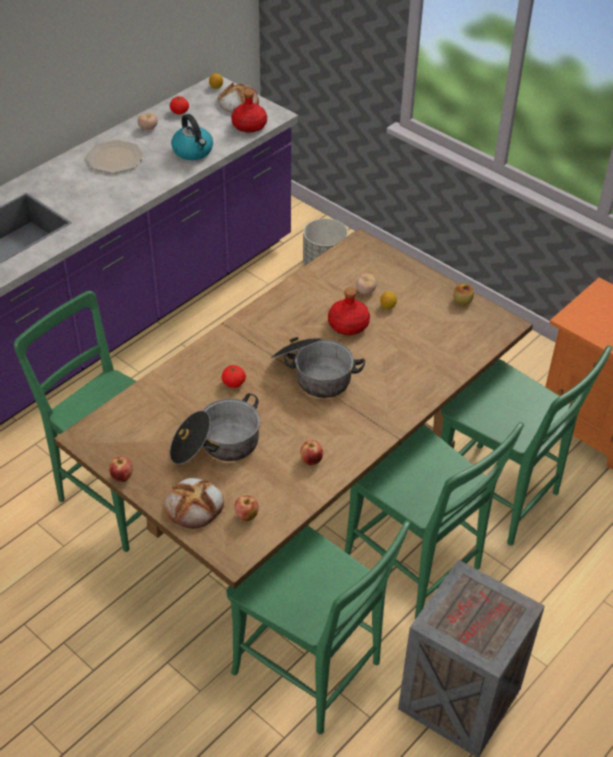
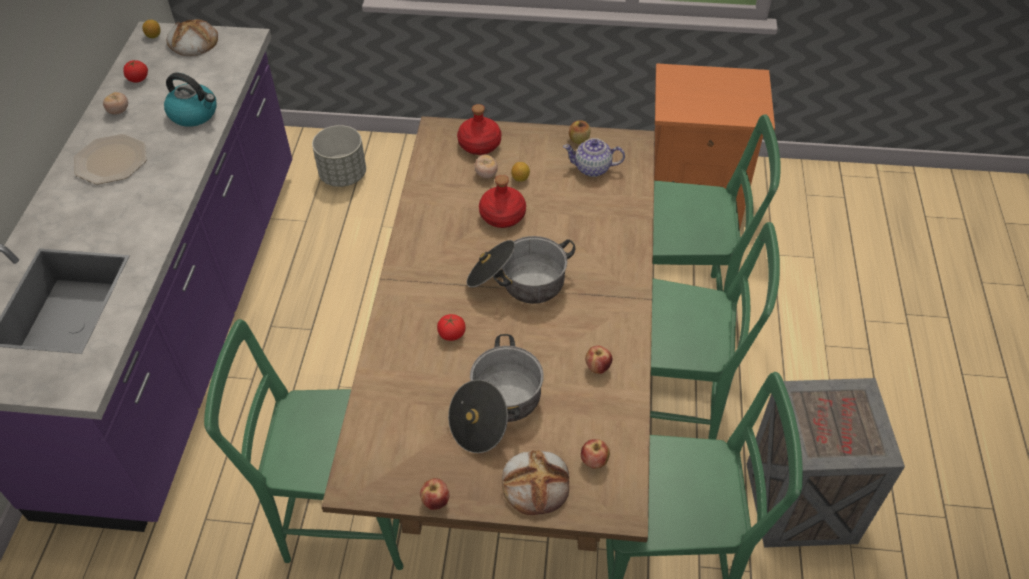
camera: 35 degrees left, 5 degrees up
red bottle [231,90,267,133] -> red bottle moved to [457,104,501,155]
none -> teapot [563,138,625,177]

